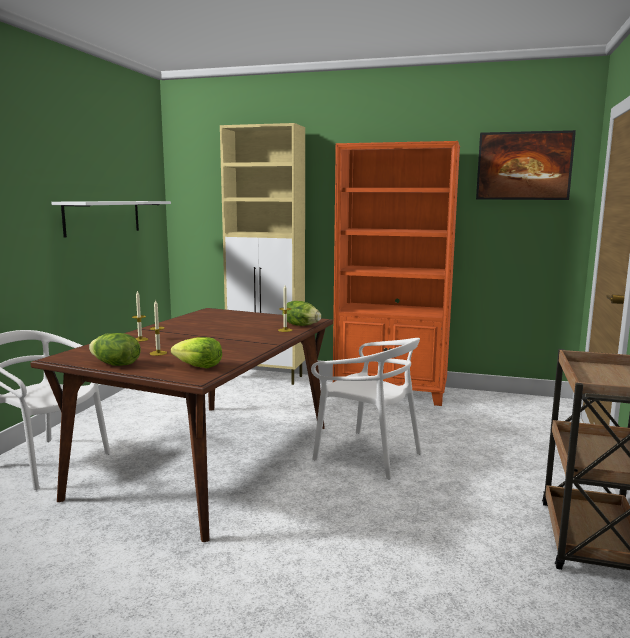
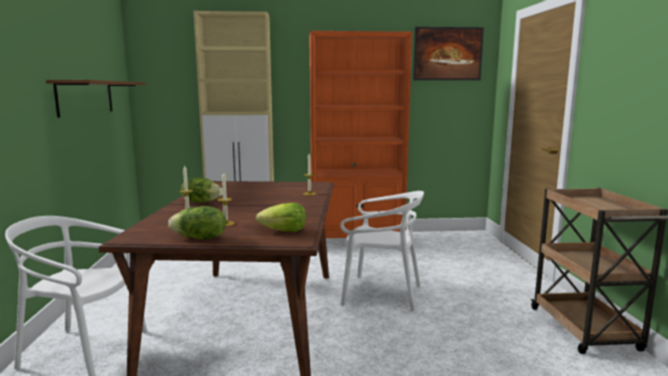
camera: 20 degrees left, 0 degrees up
white shelf [51,201,171,238] -> brown shelf [46,80,145,118]
lettuce [282,301,321,326] -> lettuce moved to [181,178,223,203]

